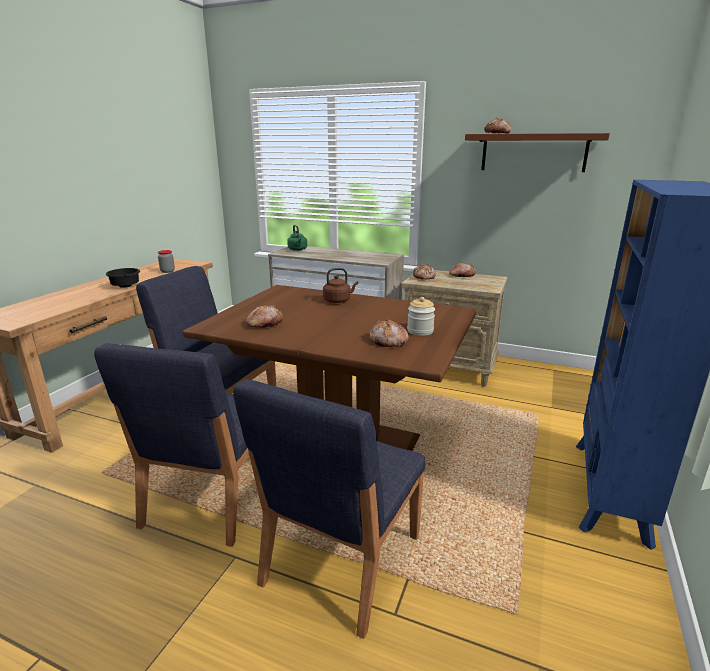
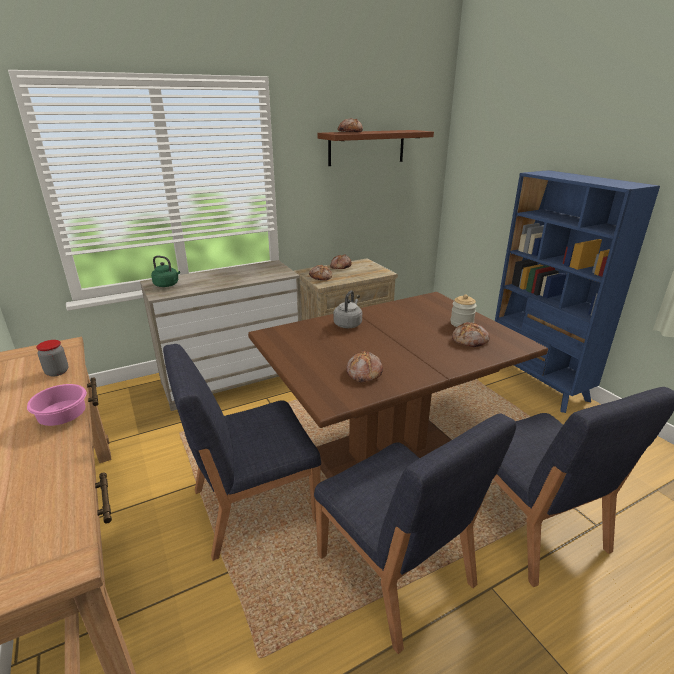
camera: 50 degrees left, 5 degrees up
black bowl [106,268,140,288] -> pink bowl [27,384,87,426]
brown kettle [323,268,358,303] -> grey kettle [333,290,362,328]

